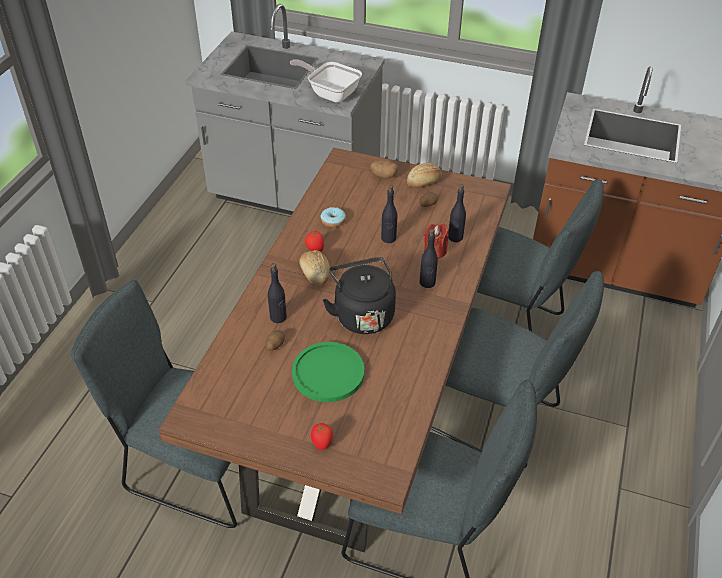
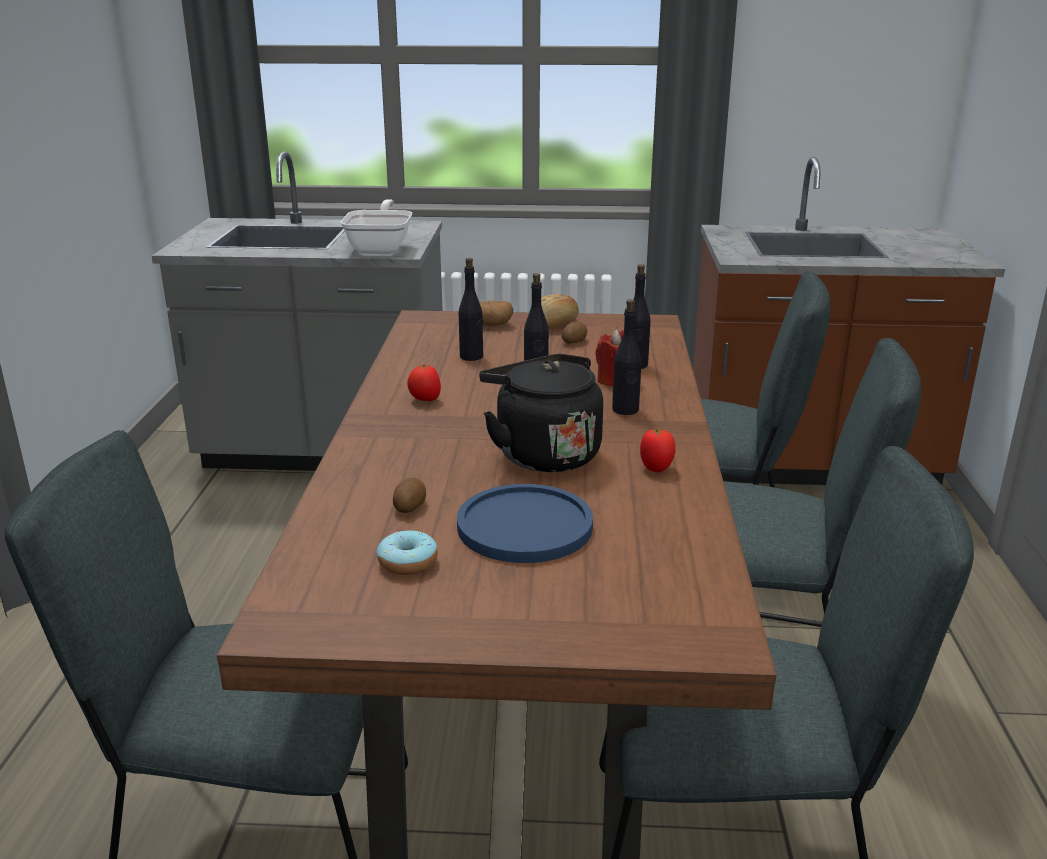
camera: 15 degrees left, 20 degrees down
black bottle [268,263,287,323] -> black bottle moved to [459,258,484,361]
frying pan [290,59,362,103] -> frying pan turned 75 degrees clockwise [340,199,412,254]
green plate [292,342,364,402] -> blue plate [457,484,593,563]
bread [299,250,330,286] -> none
tomato [311,423,333,450] -> tomato moved to [640,429,676,472]
donut [321,207,346,227] -> donut moved to [377,530,438,575]

